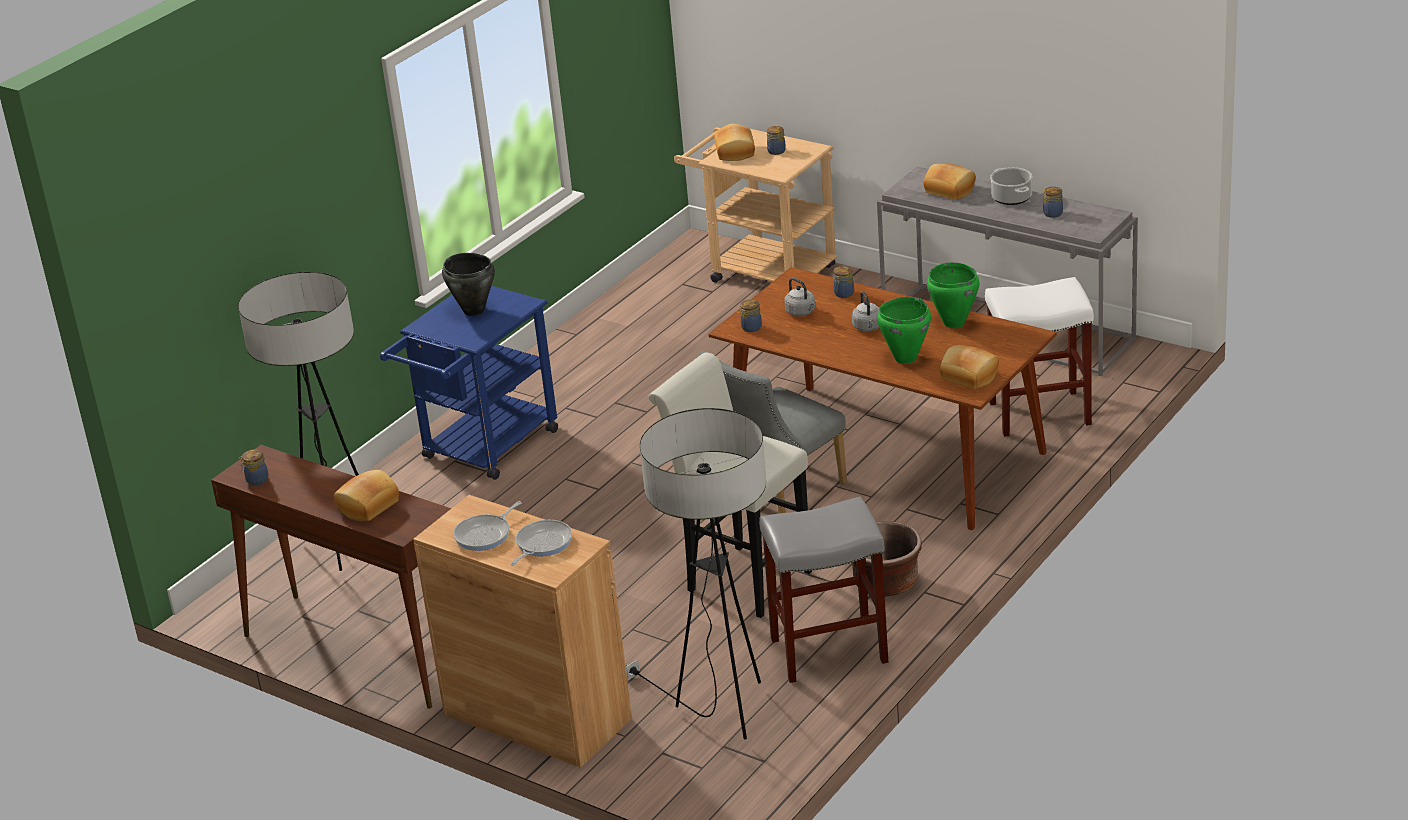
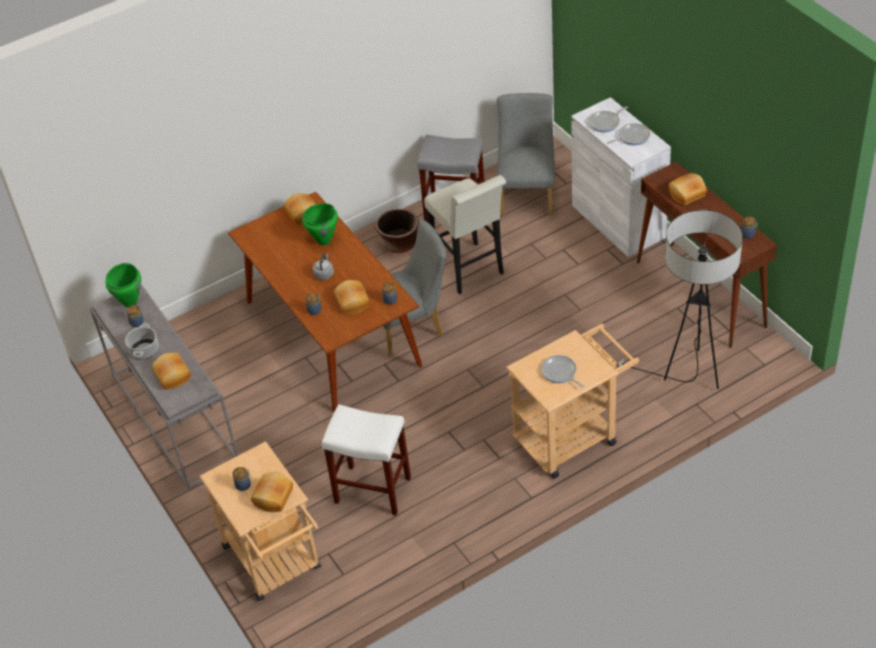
camera: 155 degrees left, 15 degrees up
blue cart [380,286,558,480] -> beige cart [506,324,639,479]
brown cabinet [413,495,632,768] -> white cabinet [571,97,671,257]
black cooking pot [442,253,495,316] -> frying pan [541,355,584,388]
floor lamp [626,408,766,739] -> grey chair [497,93,555,217]
grey kettle [784,278,816,316] -> bread [334,280,370,314]
green cooking pot [927,262,979,328] -> green cooking pot moved to [105,263,141,307]
white stool [985,277,1094,437] -> white stool moved to [322,404,411,516]

